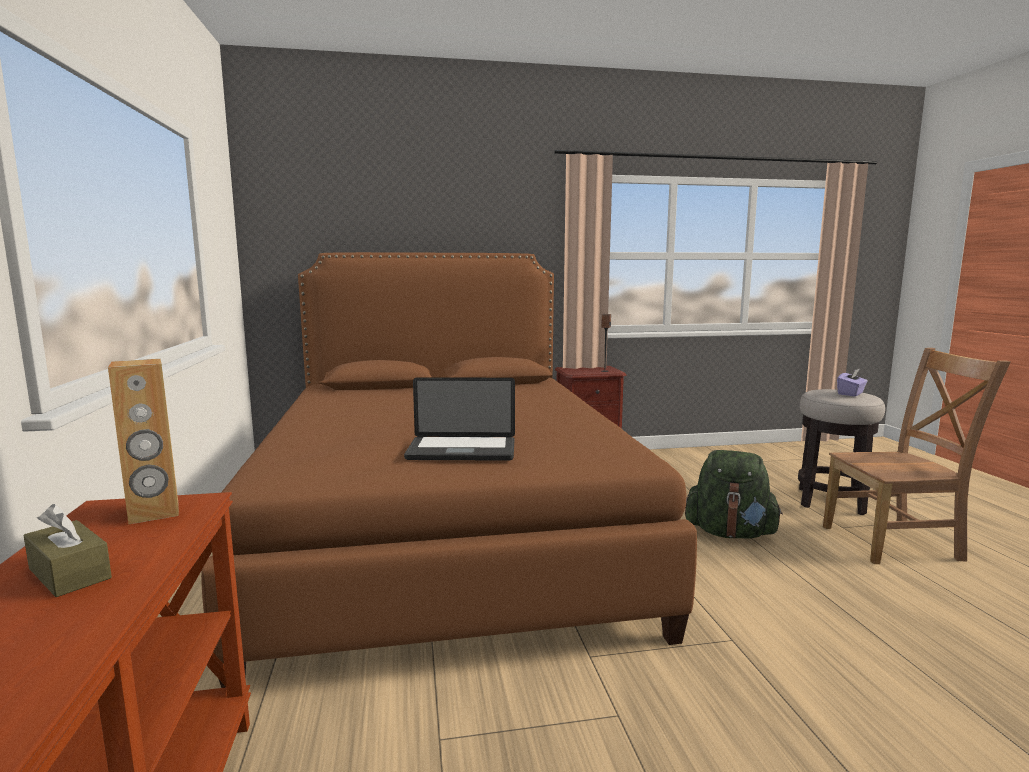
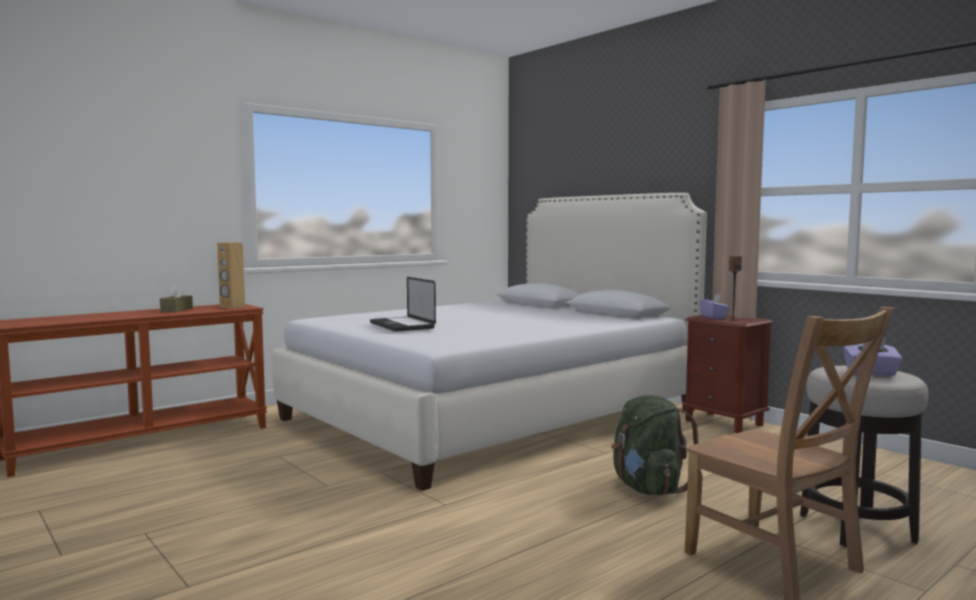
camera: 60 degrees right, 5 degrees down
brown bed [201,252,697,688] -> white bed [272,193,707,491]
none -> purple tissue box [700,294,730,319]

